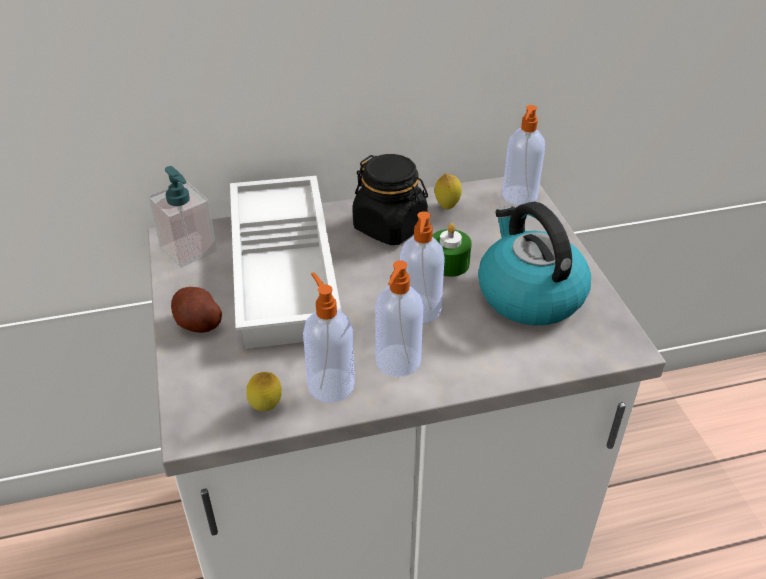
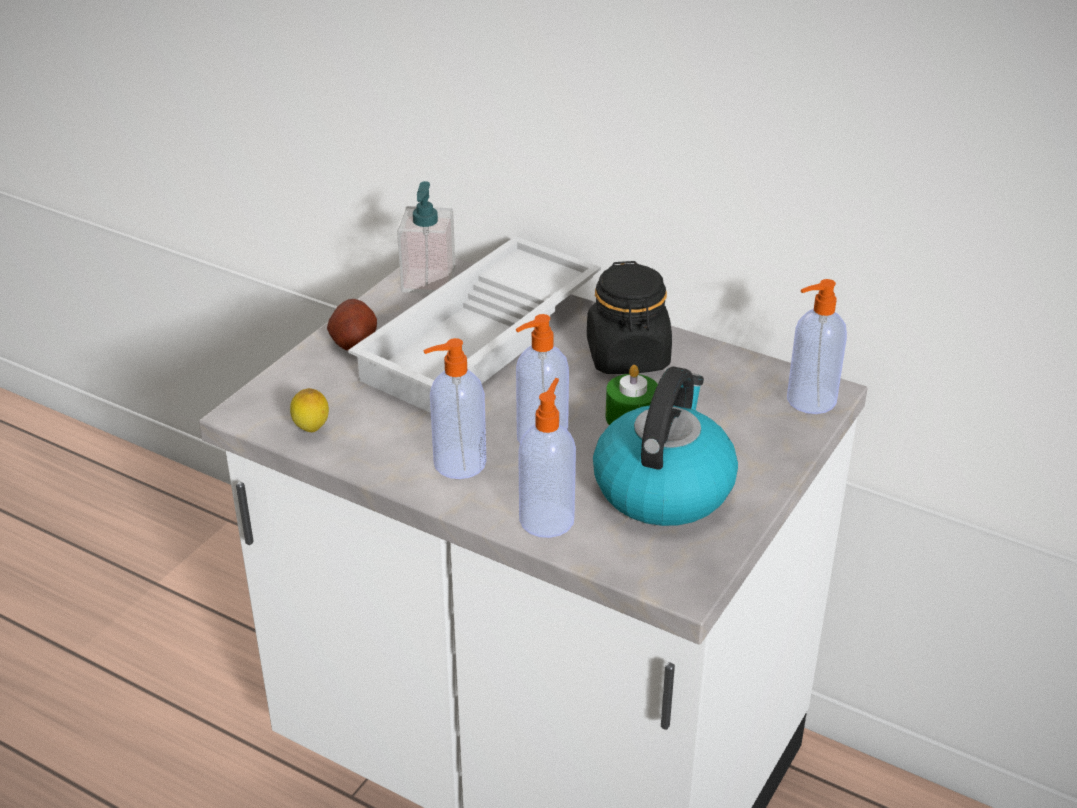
camera: 45 degrees right, 5 degrees down
soap dispenser [303,272,354,403] -> soap dispenser moved to [518,378,576,538]
lemon [435,173,462,210] -> none

